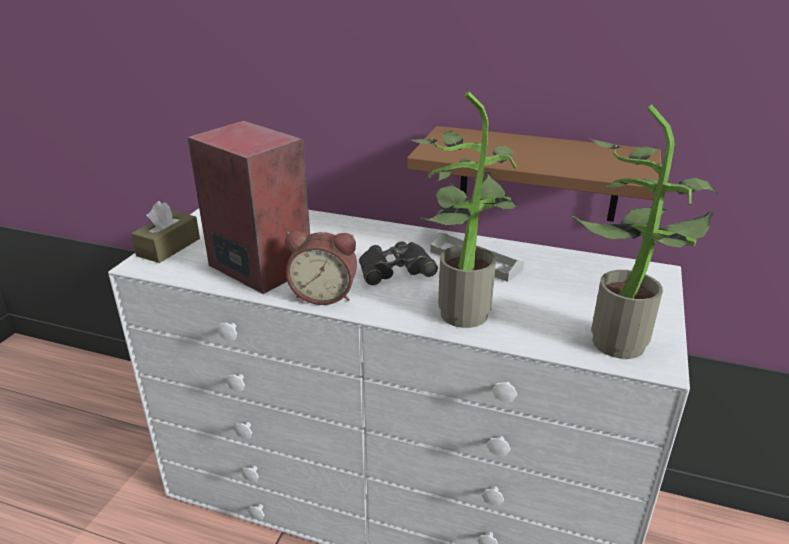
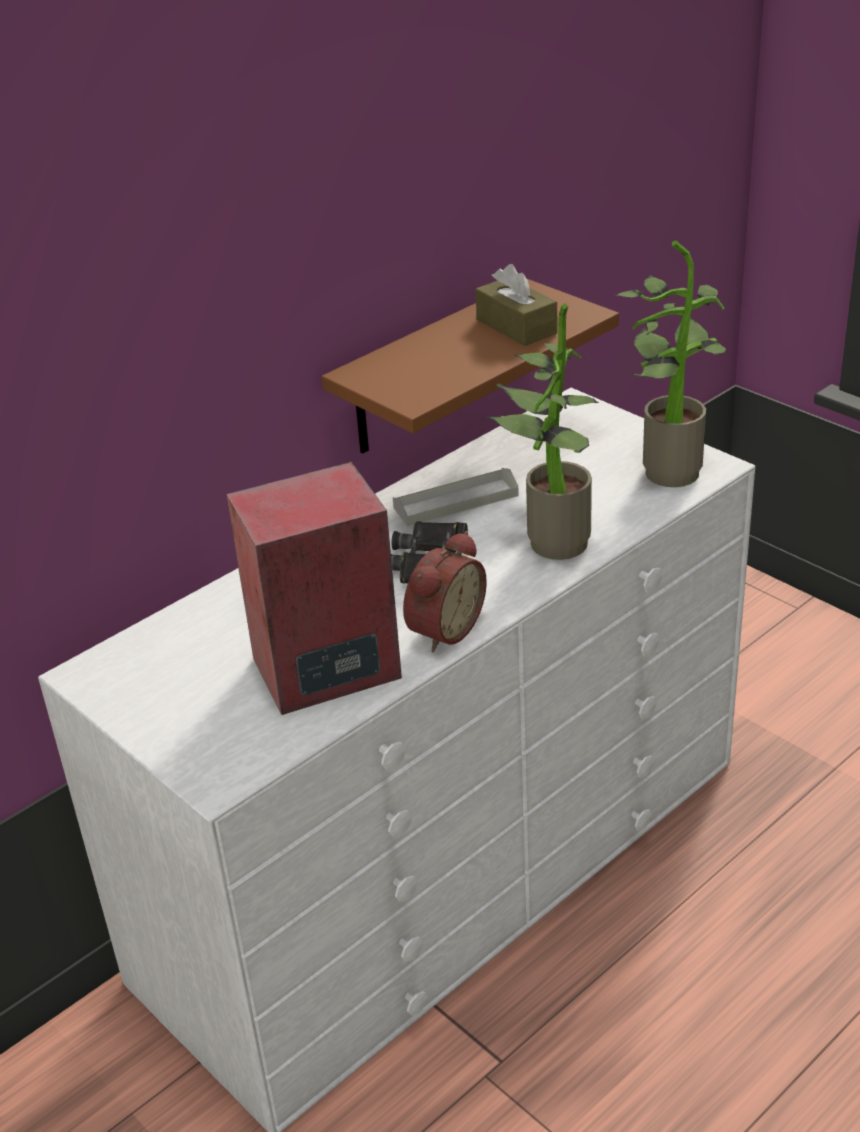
camera: 60 degrees left, 5 degrees up
brown tissue box [131,201,200,263] -> brown tissue box moved to [475,264,557,346]

